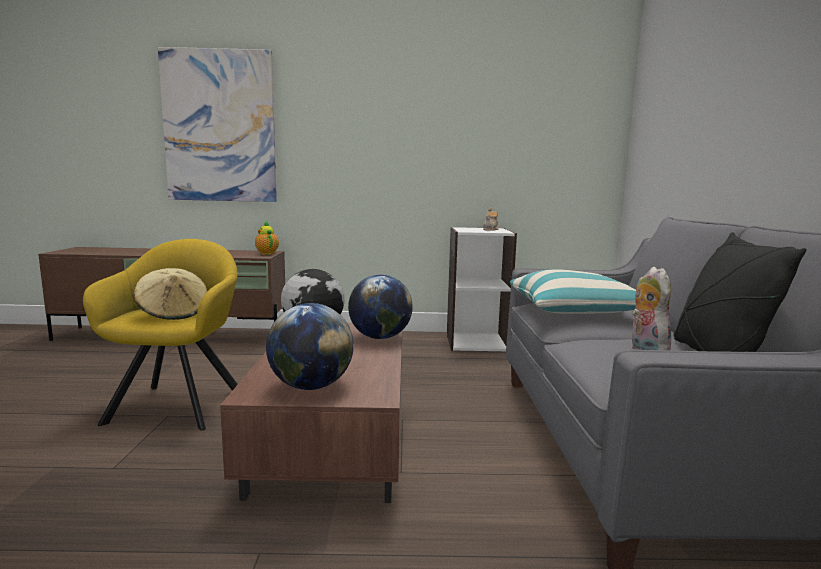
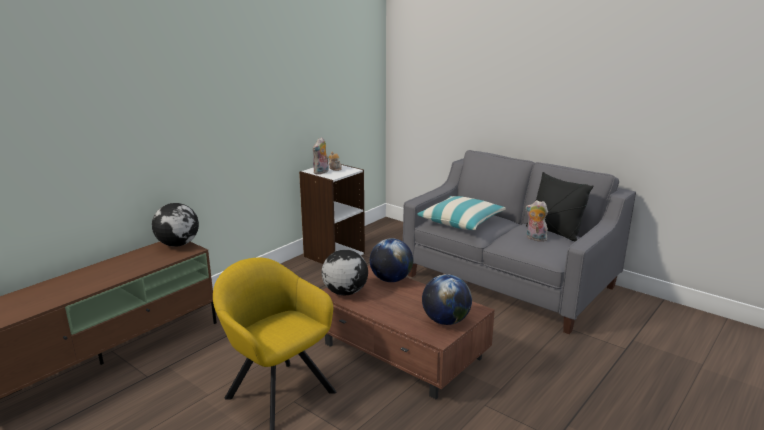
camera: 50 degrees left, 10 degrees up
beige hat [133,268,208,320] -> none
picture [158,47,277,202] -> none
teapot [255,221,279,255] -> globe [152,203,199,247]
none -> plush toy [313,137,329,175]

